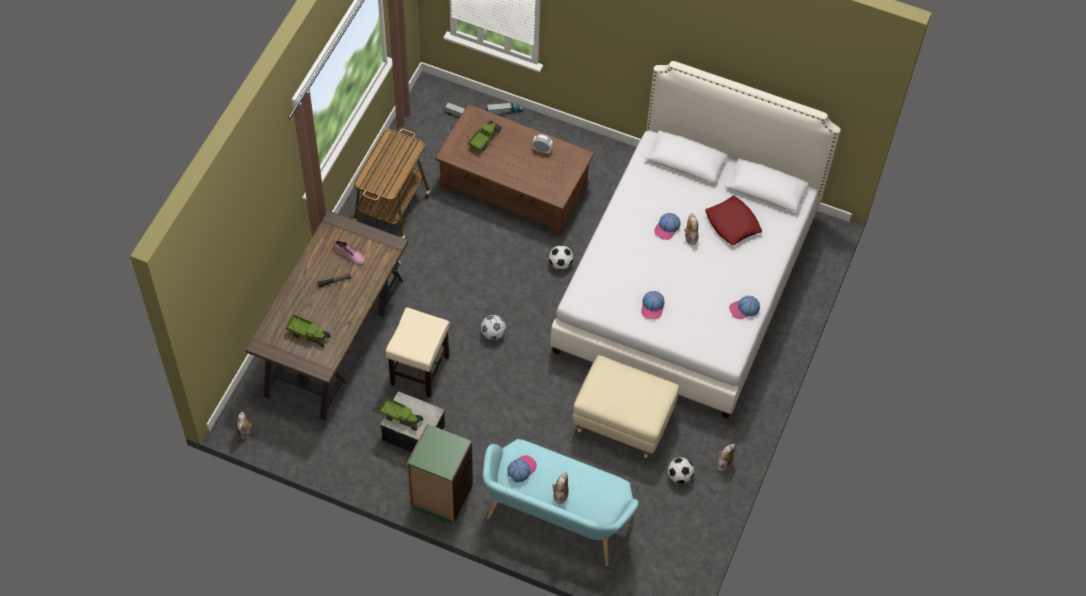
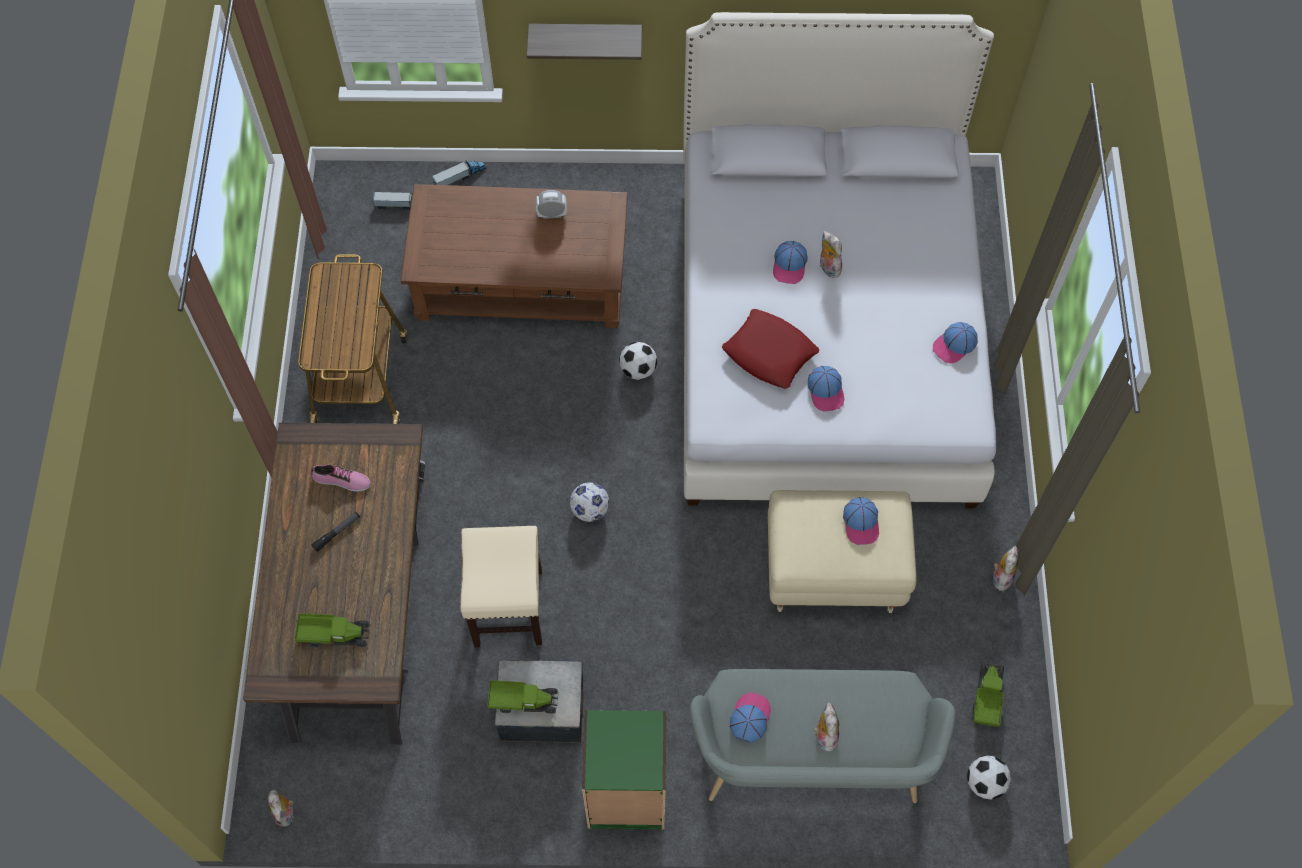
camera: 20 degrees left, 5 degrees up
toy truck [468,121,501,151] -> toy truck moved to [972,662,1004,727]
turquoise bench [483,439,639,567] -> grey bench [690,669,956,803]
football [668,457,694,484] -> football moved to [967,755,1011,800]
red pillow [705,196,762,246] -> red pillow moved to [722,309,820,389]
none -> shelf [526,24,642,60]
none -> cap [843,497,879,545]

